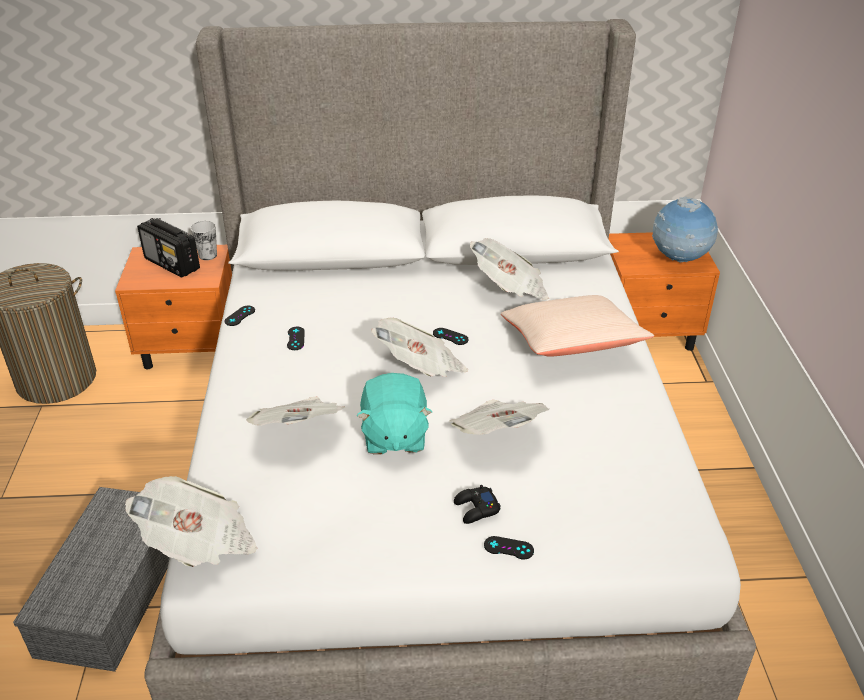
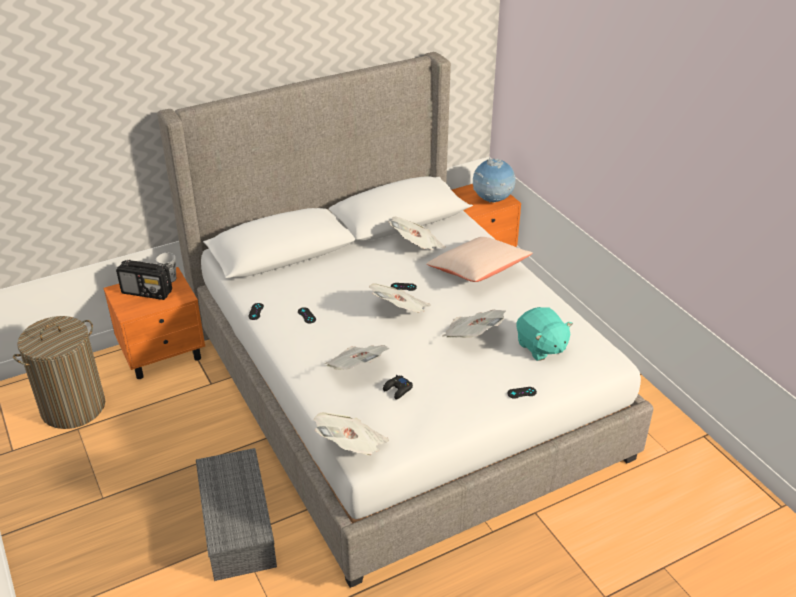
camera: 25 degrees left, 0 degrees up
turquoise plush toy [357,373,432,455] -> turquoise plush toy moved to [516,307,573,361]
black game controller [454,485,501,524] -> black game controller moved to [383,375,413,399]

